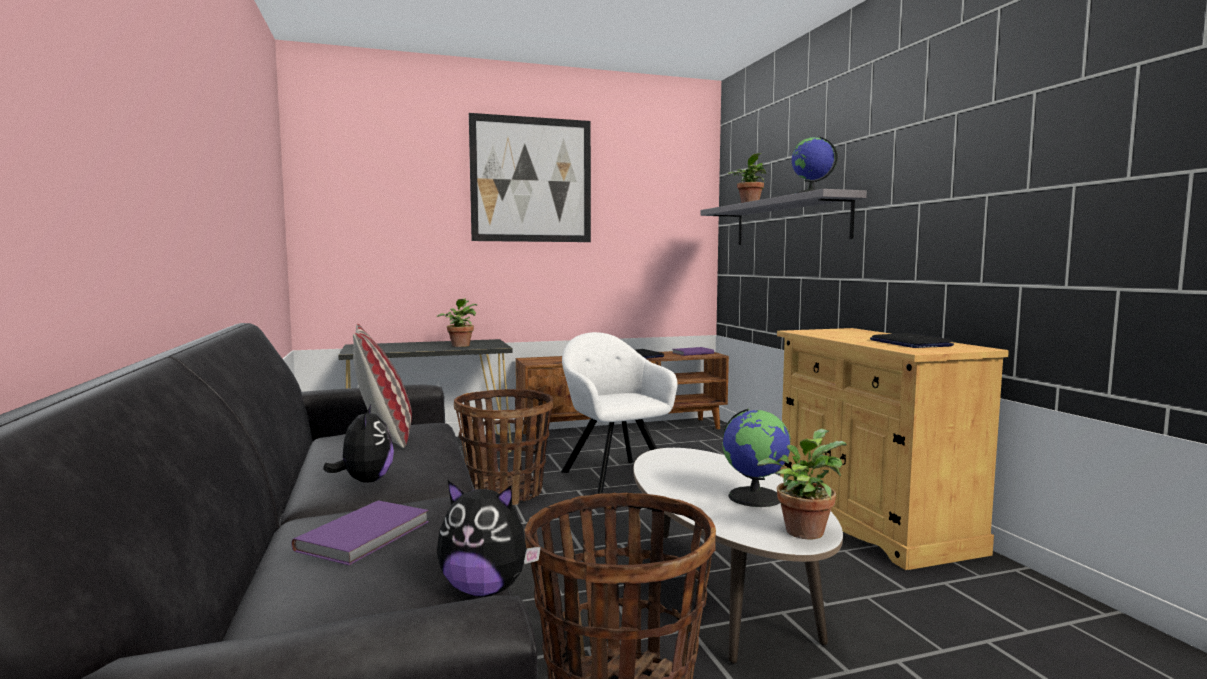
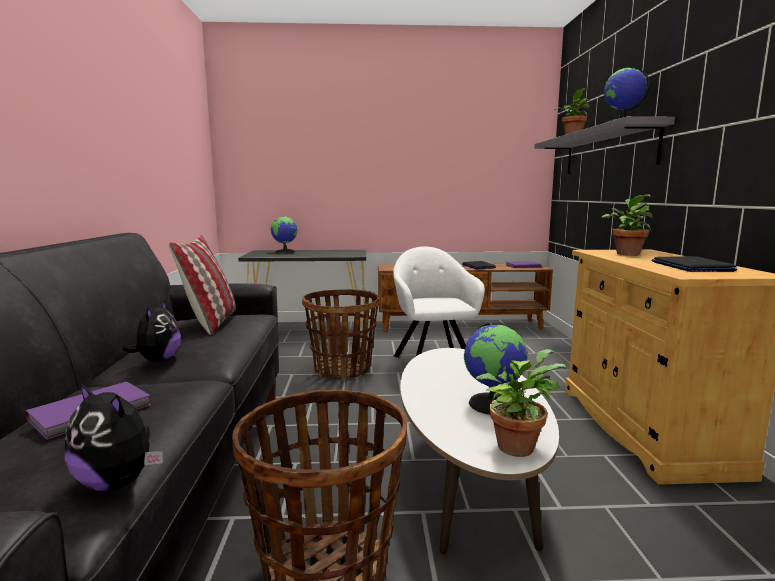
camera: 15 degrees right, 5 degrees up
potted plant [437,298,477,347] -> potted plant moved to [602,195,653,256]
picture [469,113,591,242] -> none
none -> globe [271,216,298,254]

